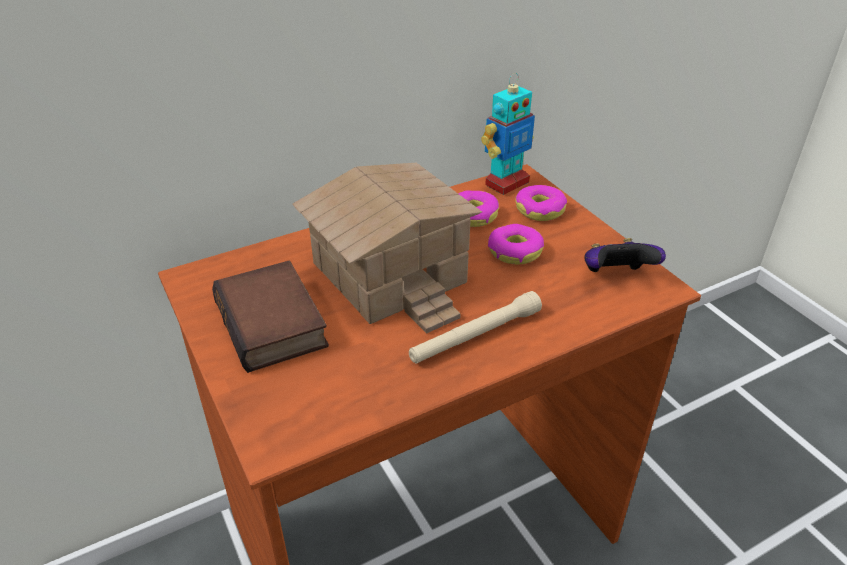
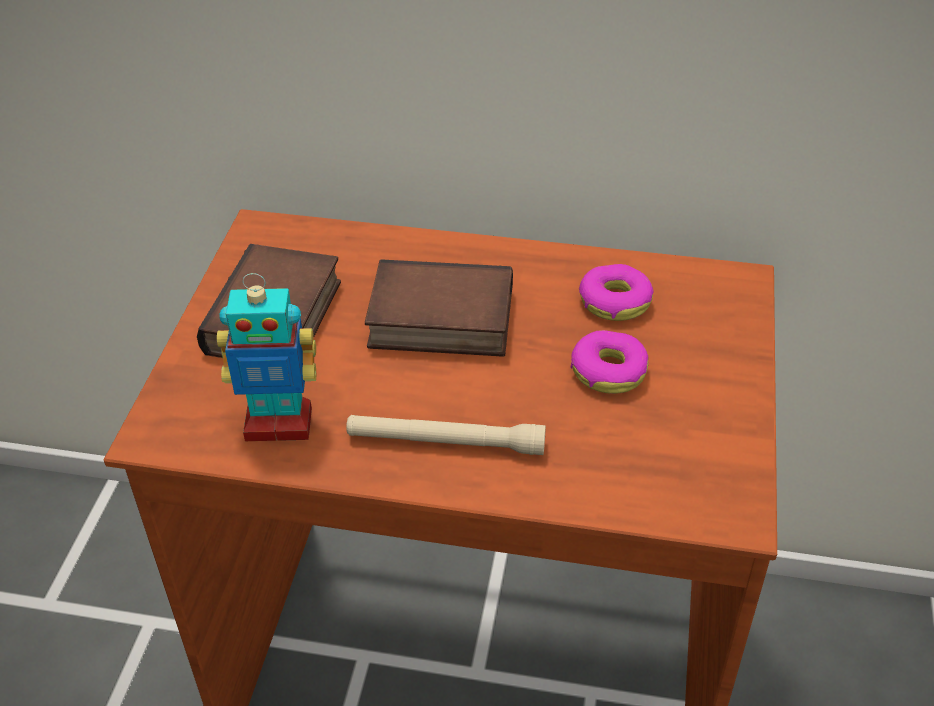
camera: 40 degrees right, 5 degrees up
toy house [292,163,482,333] -> book [365,259,513,357]
toy robot [481,73,535,195] -> toy robot moved to [217,273,316,441]
donut [515,185,567,221] -> none
game controller [584,238,666,272] -> none

